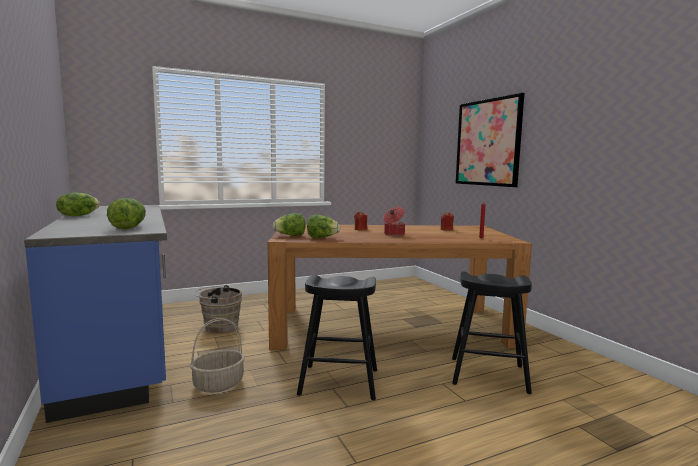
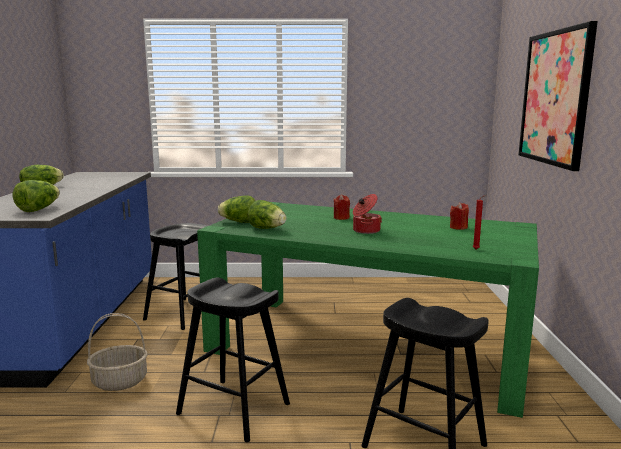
camera: 25 degrees right, 5 degrees up
brown bucket [194,285,242,333] -> black stool [143,223,209,330]
brown dining table [268,224,532,350] -> green dining table [197,202,539,418]

